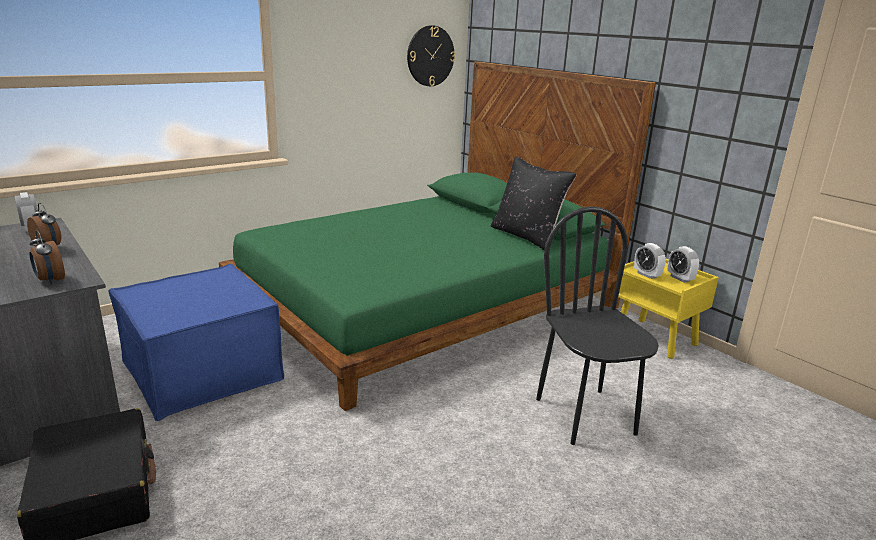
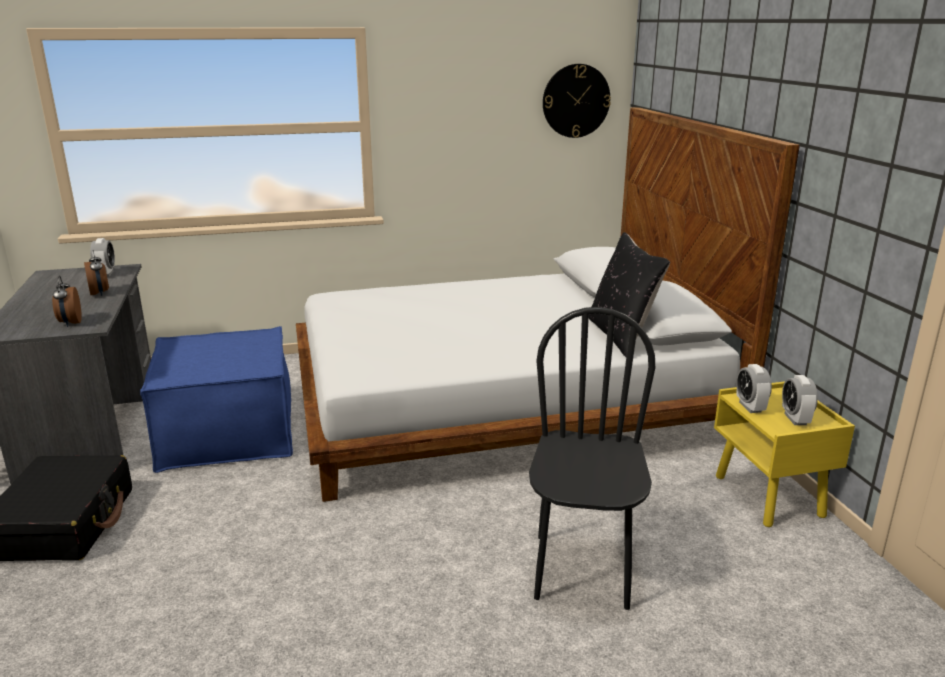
camera: 25 degrees right, 0 degrees up
green bed [219,62,656,411] -> white bed [296,107,800,502]

